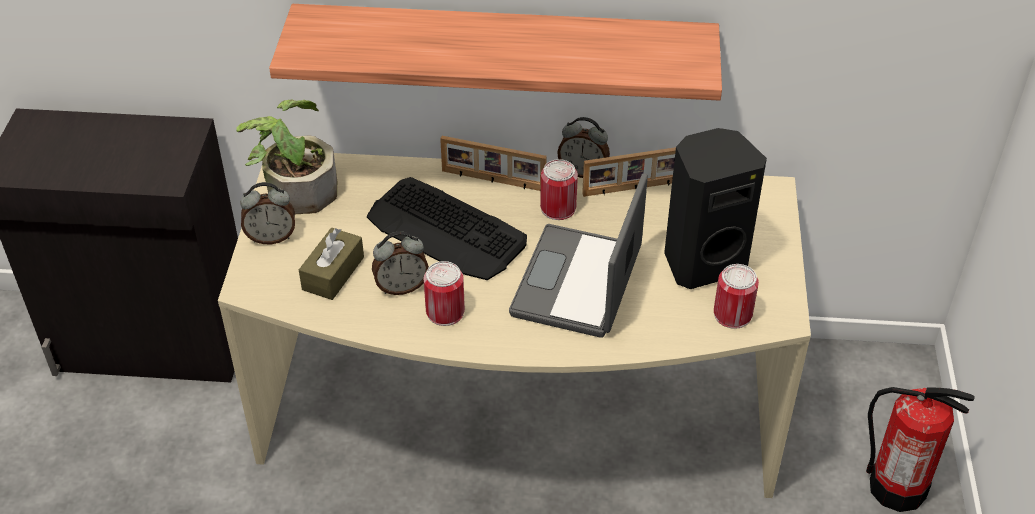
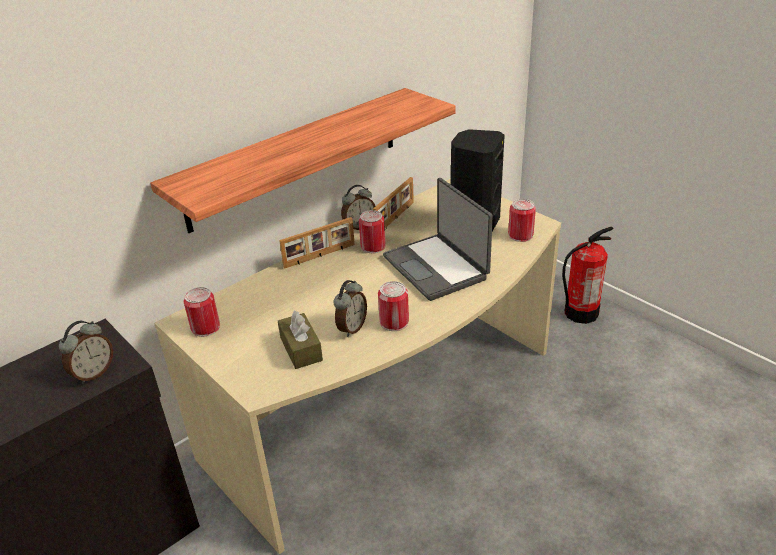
camera: 45 degrees left, 10 degrees down
potted plant [236,100,337,214] -> can [184,287,220,337]
alarm clock [240,182,295,244] -> alarm clock moved to [59,321,113,384]
keyboard [367,177,527,280] -> none

